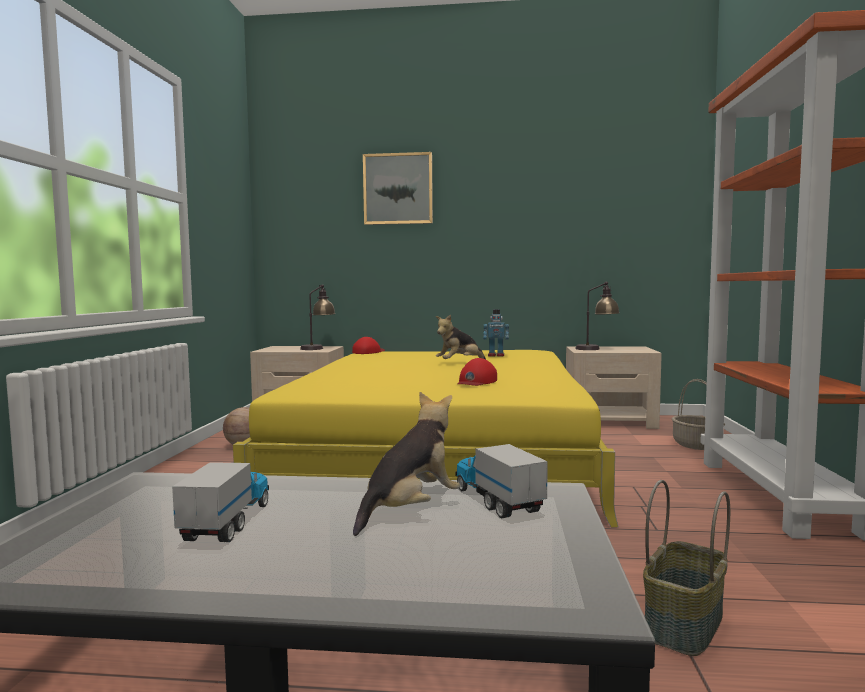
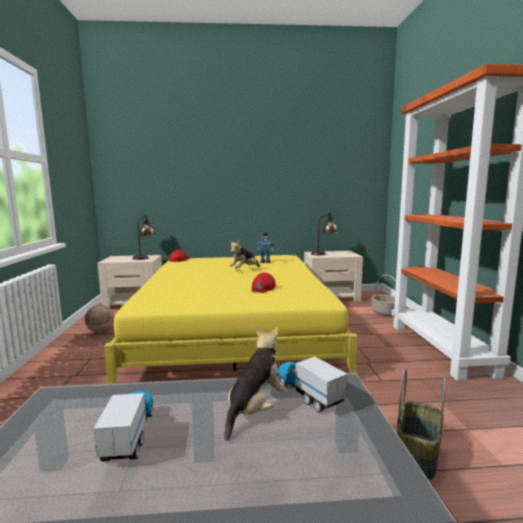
camera: 10 degrees left, 5 degrees up
picture [363,152,433,225] -> none

